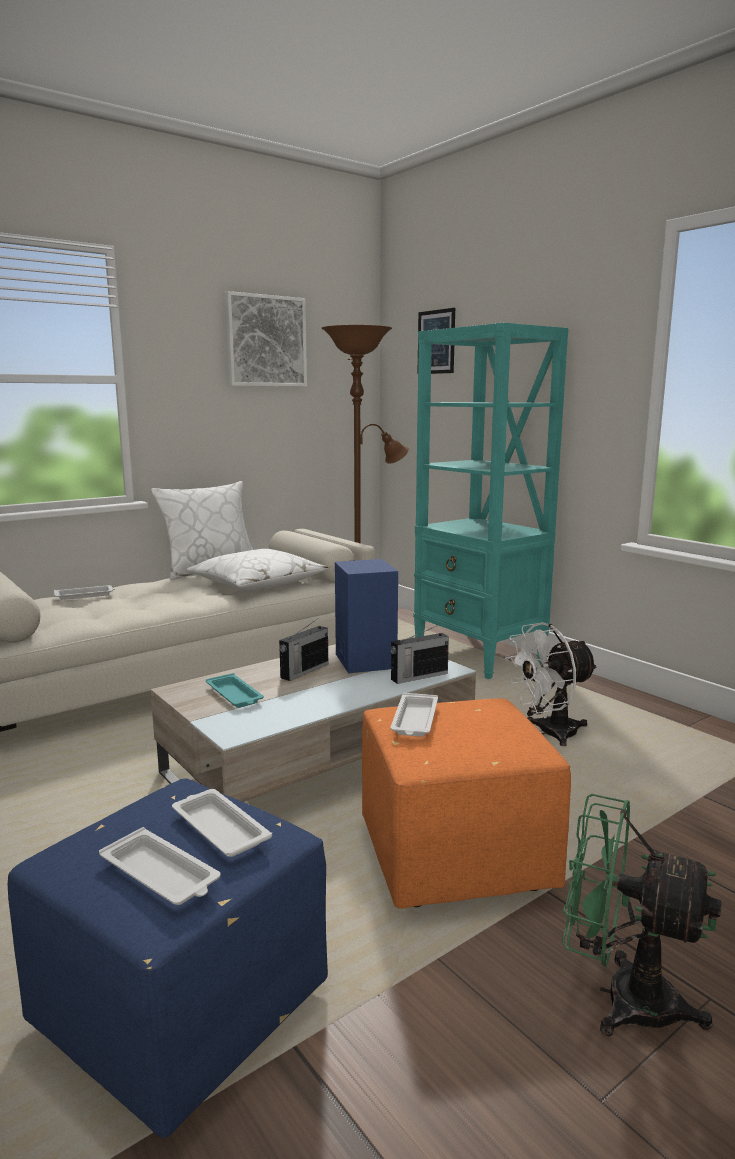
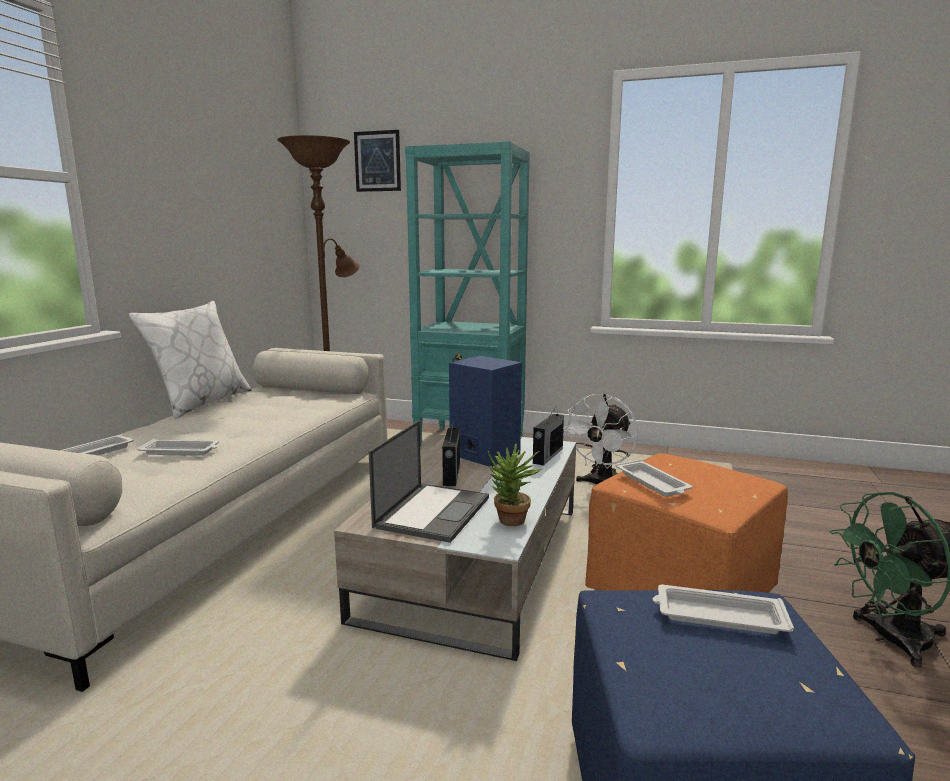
camera: 35 degrees left, 0 degrees up
white tray [99,827,221,905] -> white tray moved to [137,439,219,456]
white pillow [187,549,328,591] -> none
turquoise tray [206,673,264,708] -> laptop [369,421,489,543]
picture [225,291,307,387] -> none
none -> potted plant [488,444,543,526]

